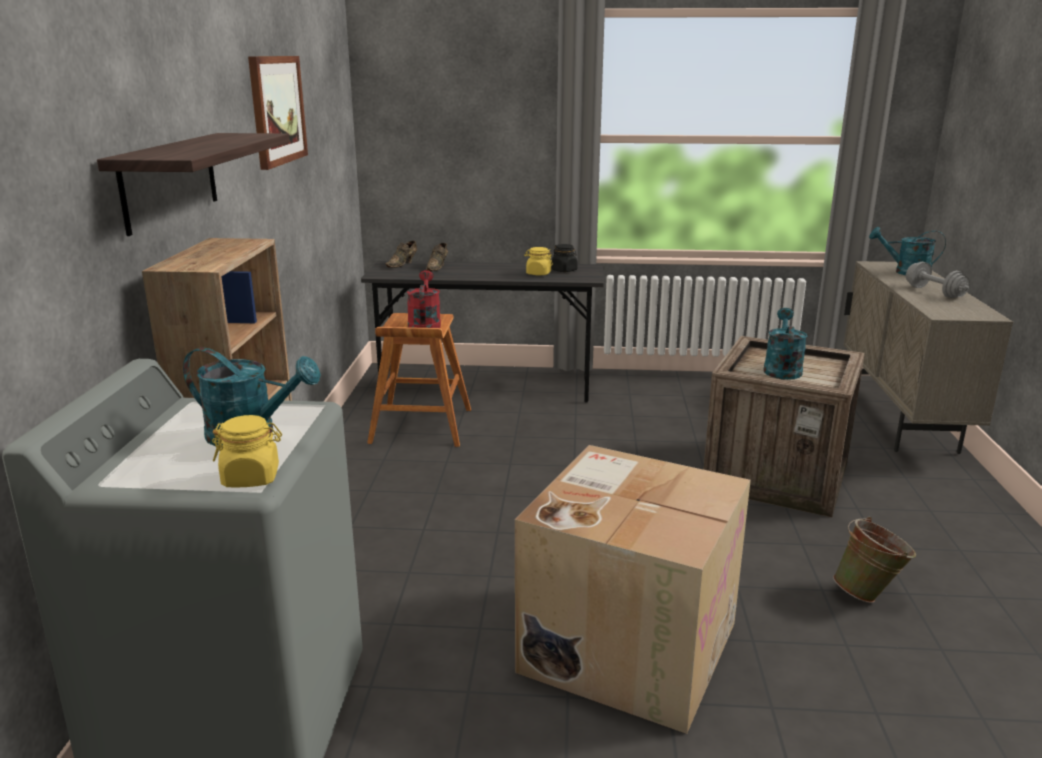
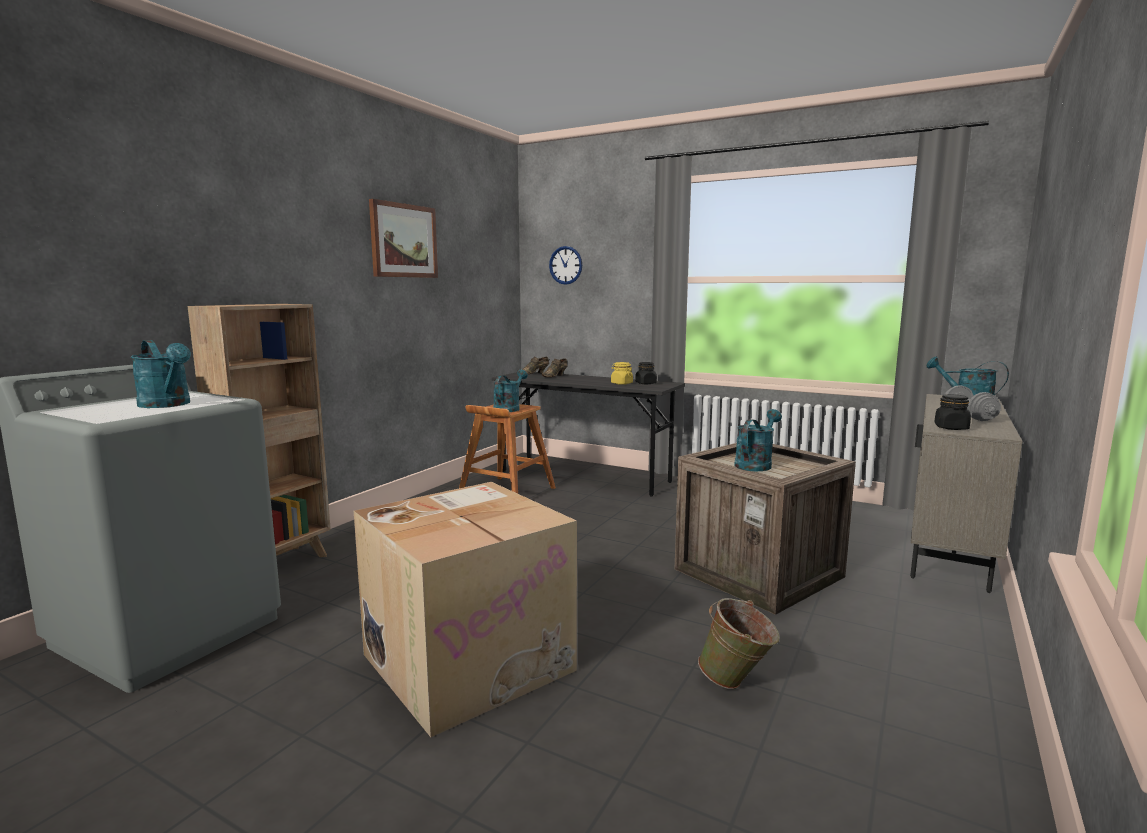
camera: 25 degrees right, 10 degrees down
shelf [97,133,290,236] -> none
yellow jar [212,415,282,488] -> none
red watering can [407,270,441,328] -> turquoise watering can [493,370,528,412]
none -> wall clock [549,246,582,285]
none -> black jar [934,394,971,430]

